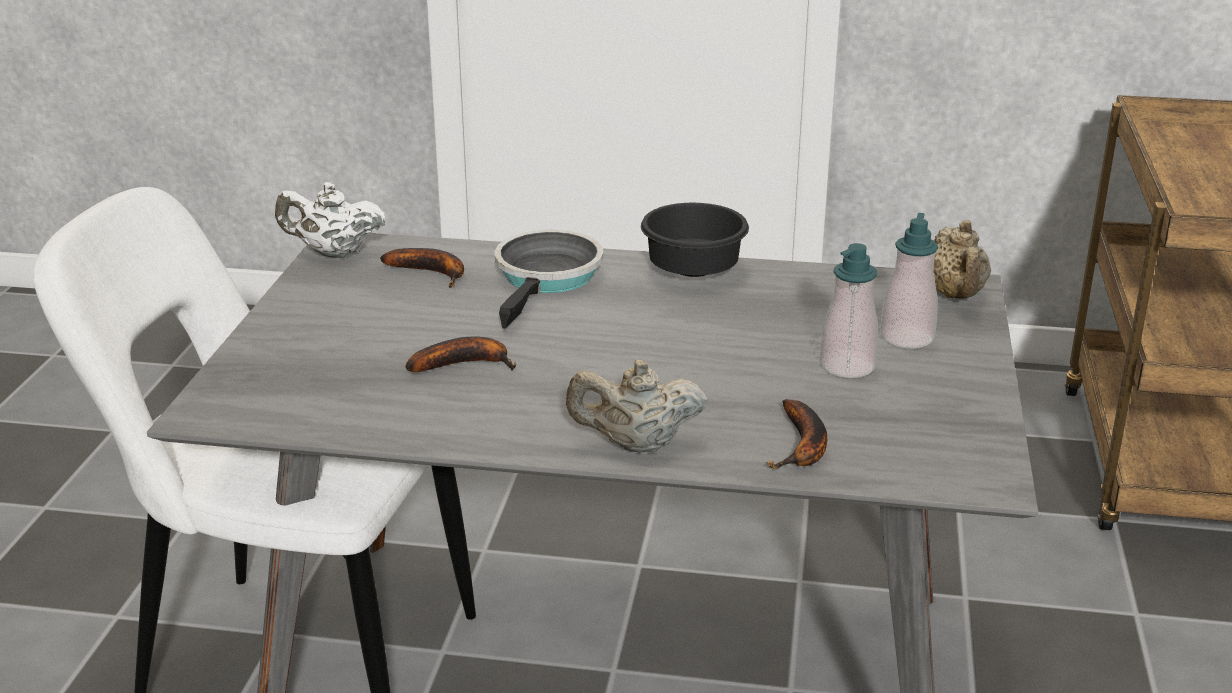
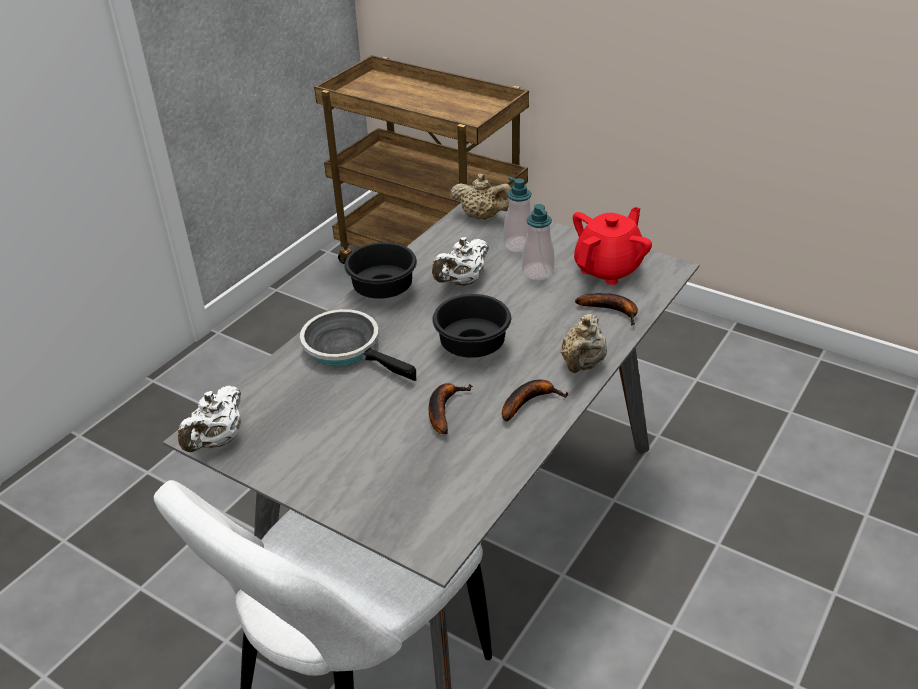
camera: 65 degrees left, 10 degrees up
banana [380,248,464,288] -> banana moved to [502,380,569,422]
none -> white teapot [432,237,489,286]
none -> black bowl [432,294,511,358]
none -> red teapot [573,207,652,285]

